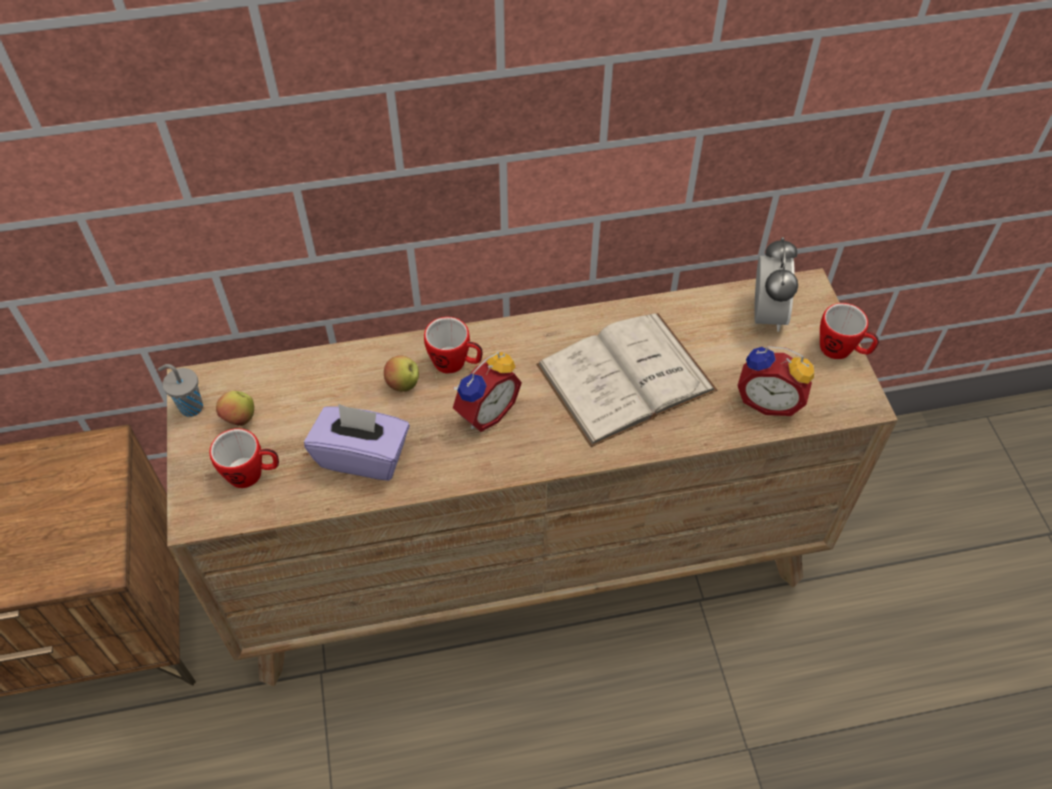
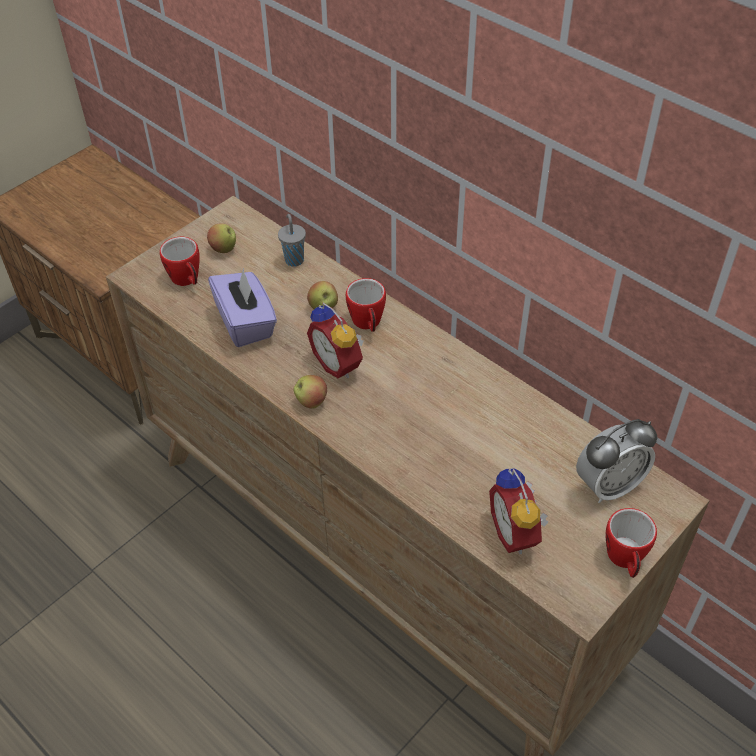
camera: 55 degrees right, 5 degrees down
grey cup [158,364,203,417] -> grey cup moved to [278,214,306,267]
alarm clock [453,352,522,432] -> alarm clock turned 45 degrees clockwise [307,303,363,378]
white book [536,313,717,447] -> none
none -> apple [293,375,327,409]

